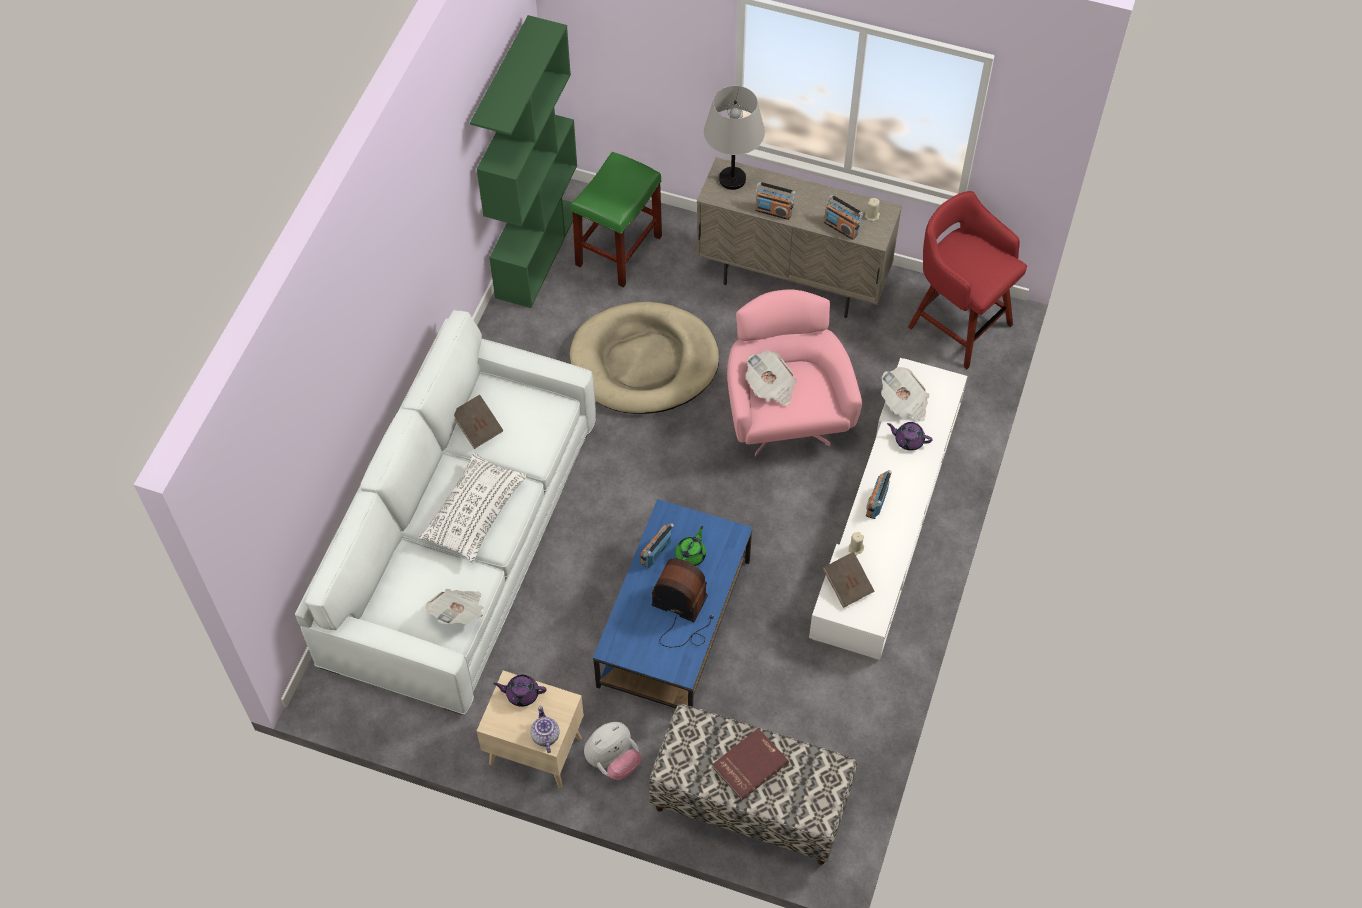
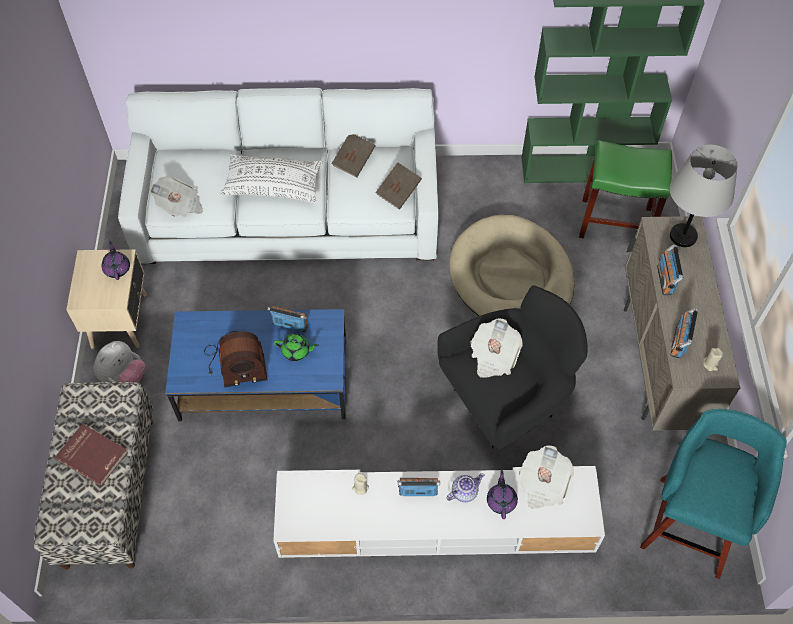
camera: 70 degrees right, 0 degrees up
teapot [530,706,560,753] -> teapot moved to [447,473,485,502]
plush toy [584,722,641,780] -> plush toy turned 90 degrees counterclockwise [94,341,145,383]
radio [652,558,714,647] -> radio turned 75 degrees clockwise [204,331,267,387]
pink armchair [727,290,862,457] -> black armchair [437,285,588,449]
brown book [823,552,874,608] -> brown book moved to [375,162,422,210]
red stool [908,191,1027,369] -> turquoise stool [640,409,787,579]

